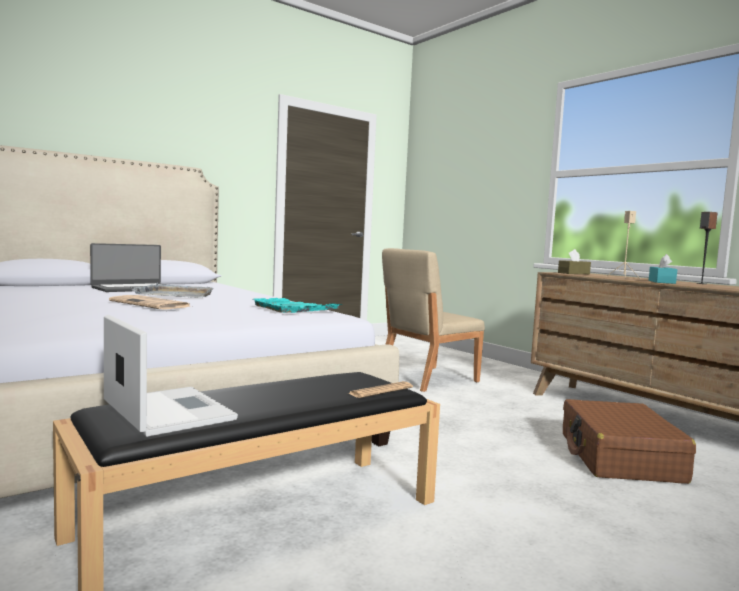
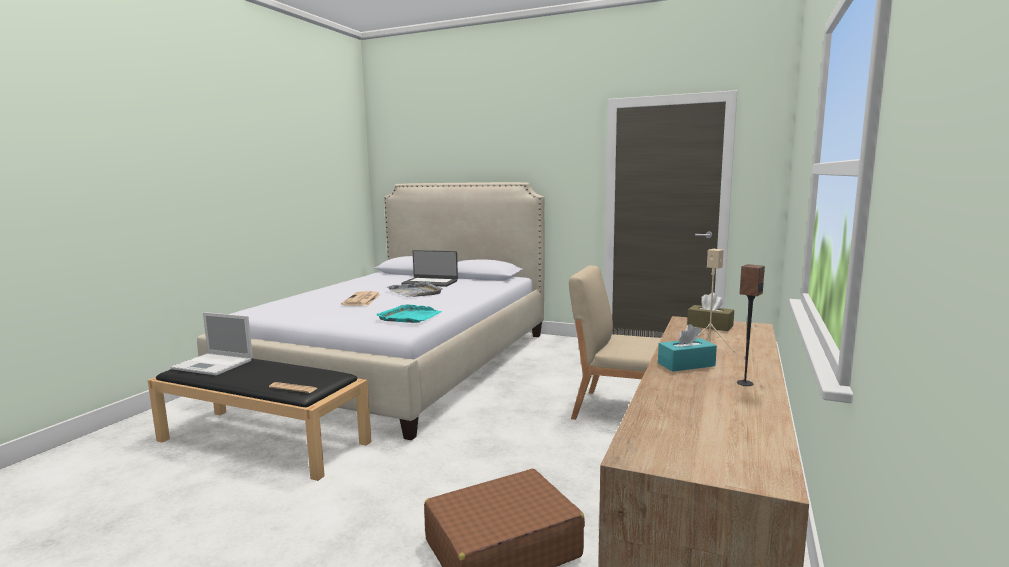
camera: 60 degrees right, 5 degrees up
laptop [104,315,238,437] -> laptop turned 90 degrees clockwise [170,312,253,375]

